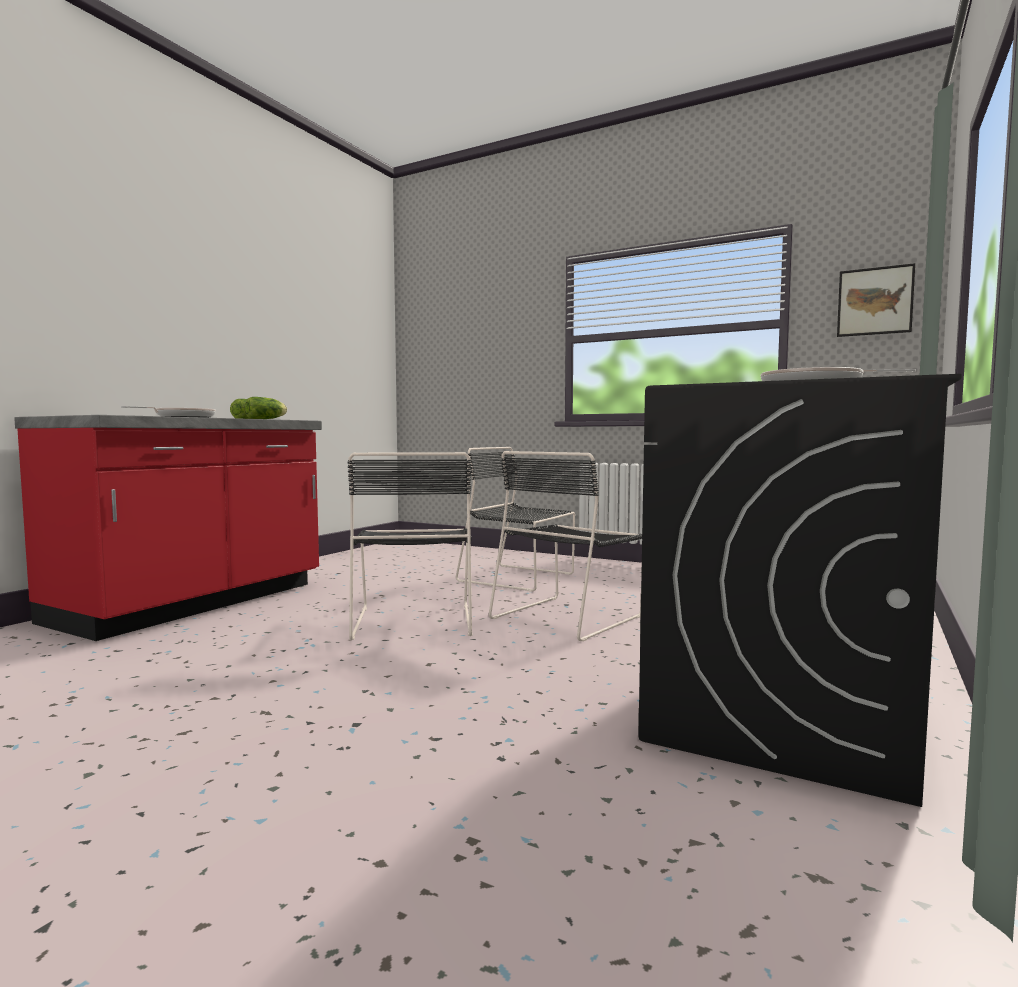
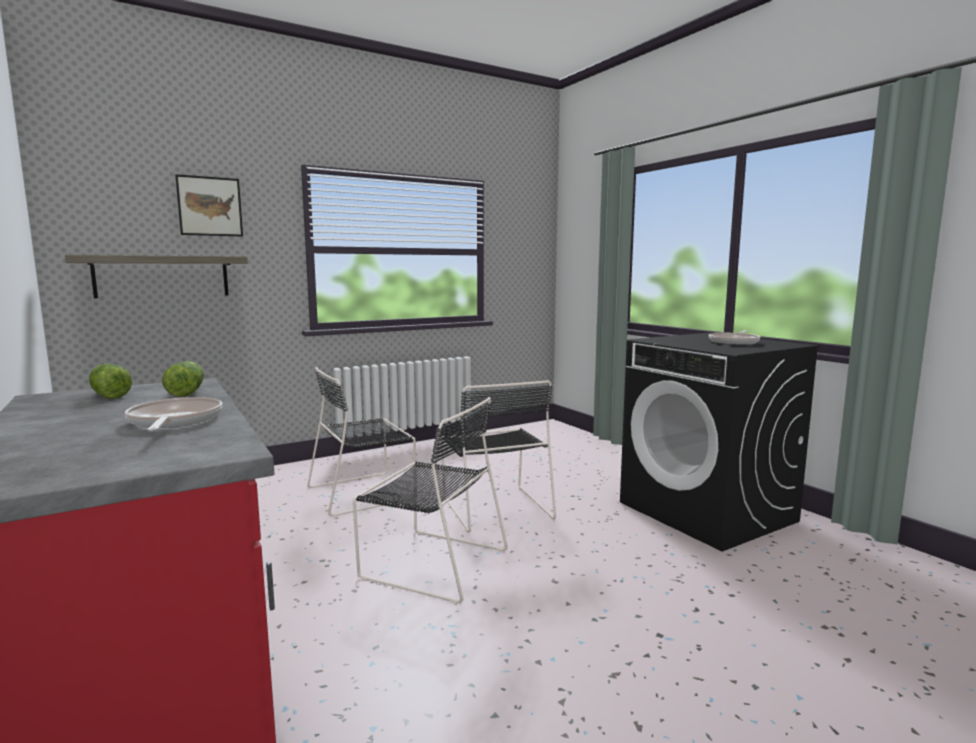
camera: 60 degrees left, 5 degrees up
picture [837,263,915,337] -> picture moved to [175,174,243,237]
none -> shelf [65,255,248,298]

